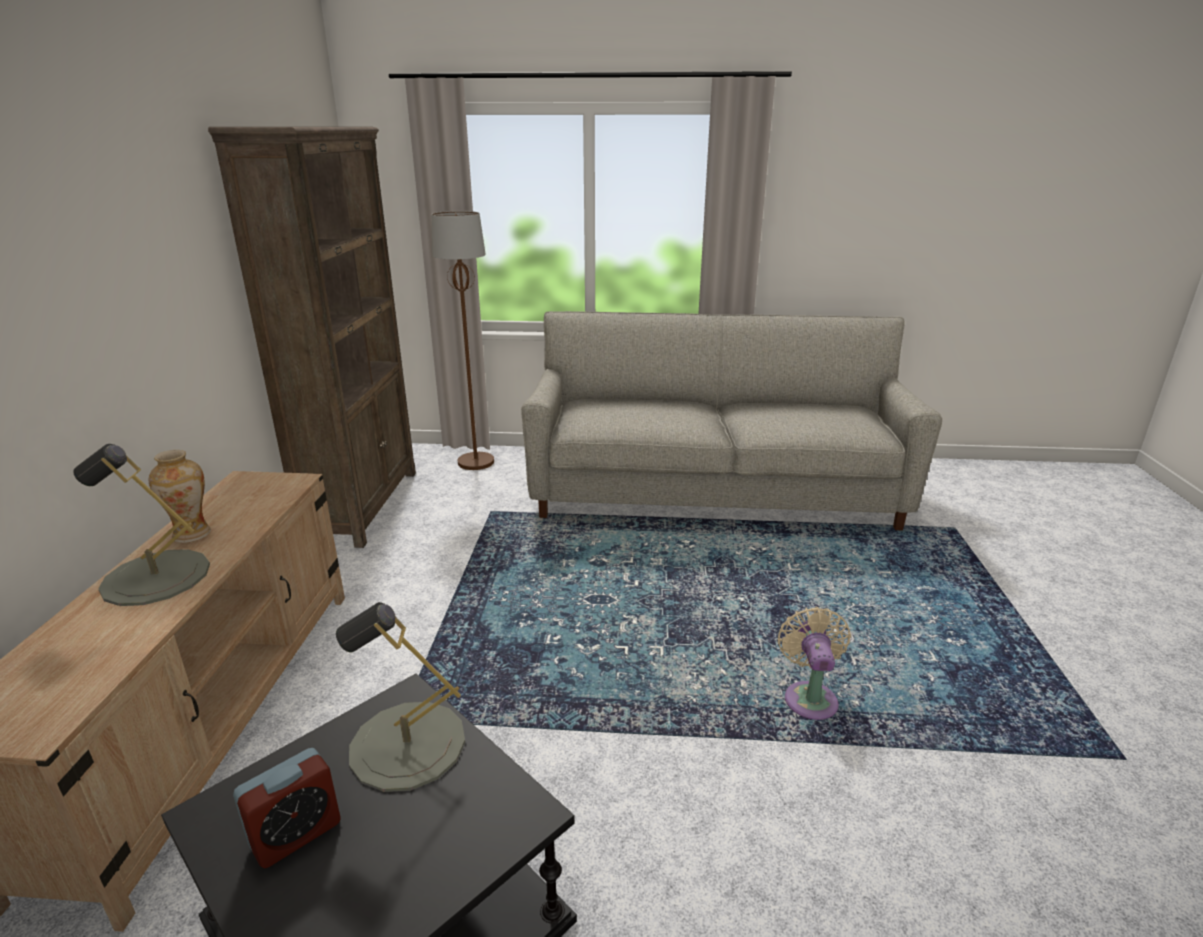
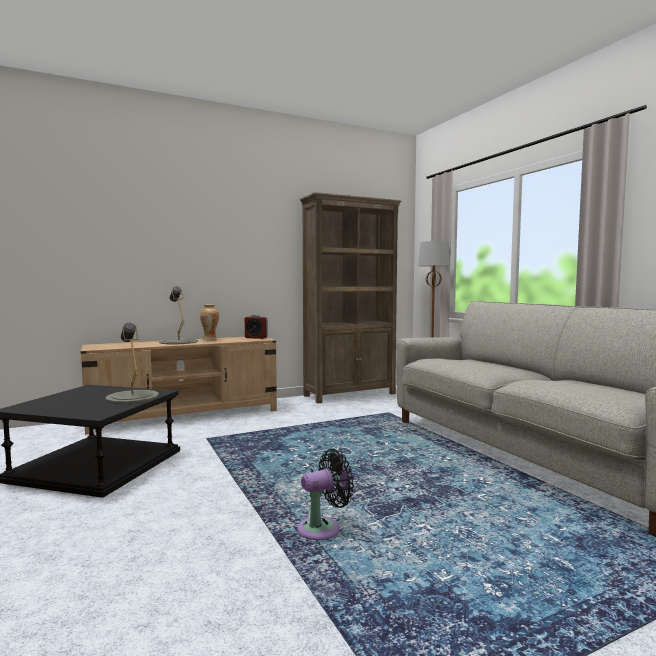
camera: 60 degrees right, 20 degrees down
alarm clock [233,748,341,869] -> alarm clock moved to [245,315,268,339]
beige fan [778,607,851,720] -> black fan [297,449,354,540]

